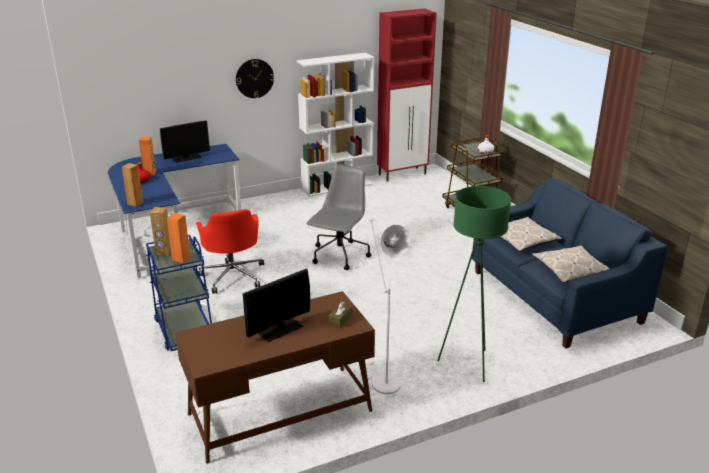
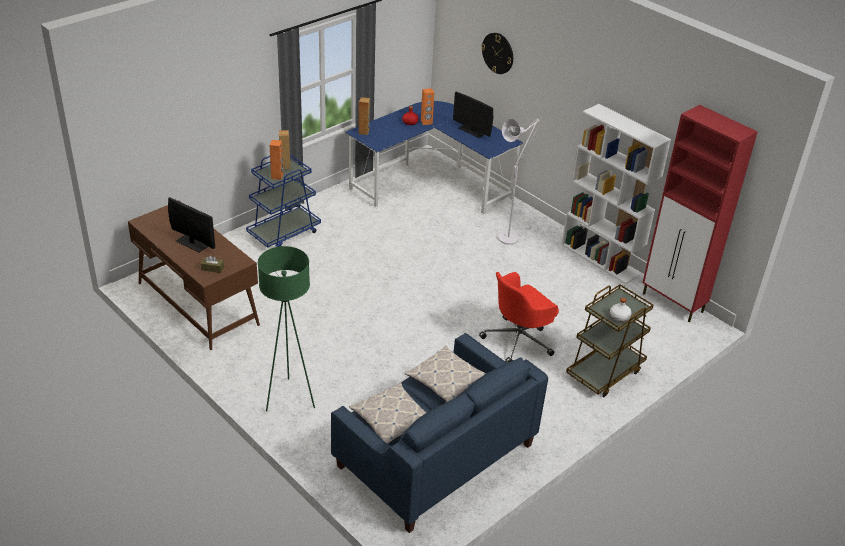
camera: 70 degrees right, 10 degrees up
red office chair [196,209,264,294] -> red office chair moved to [479,272,559,363]
wall clock [236,59,274,98] -> wall clock moved to [481,33,513,74]
grey office chair [306,164,371,270] -> none
white floor lamp [365,219,410,395] -> white floor lamp moved to [498,119,540,245]

